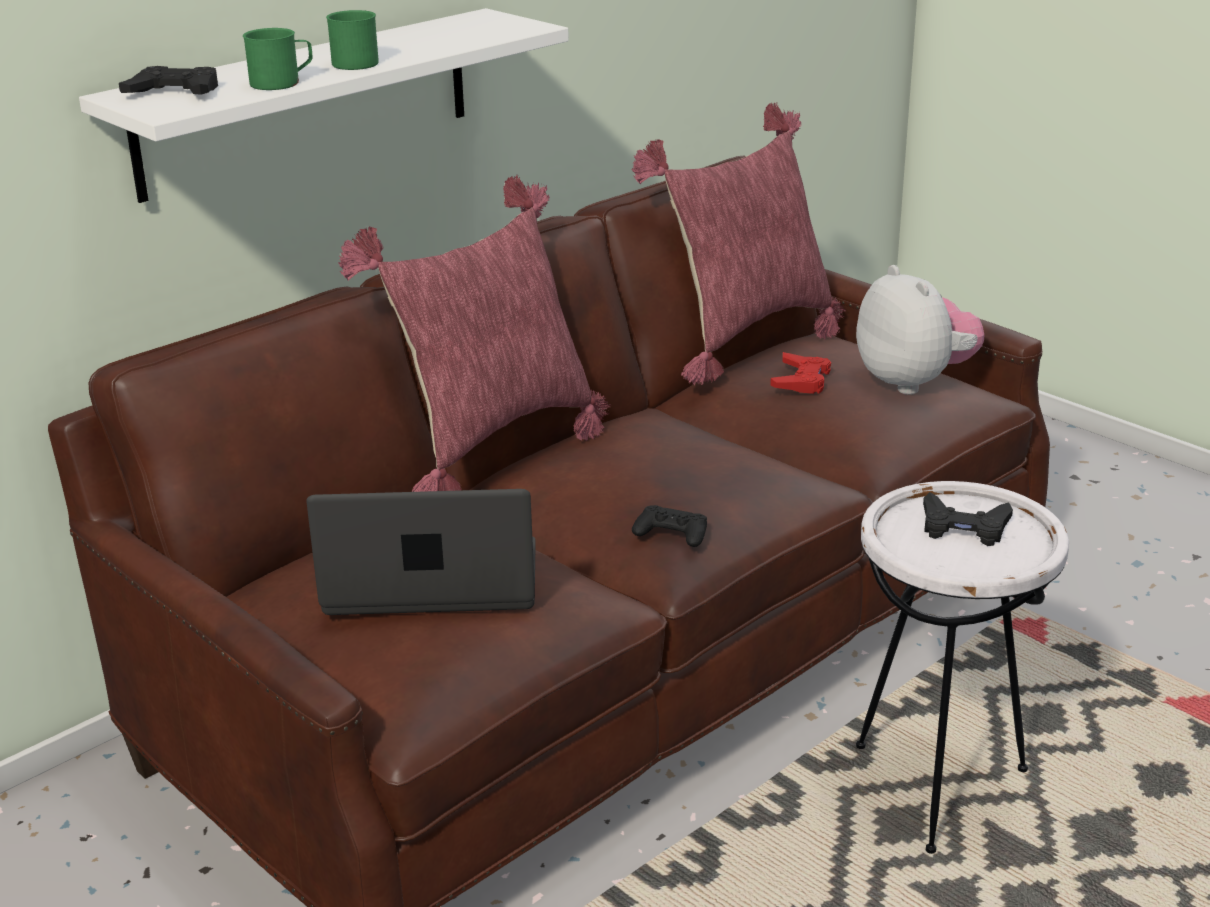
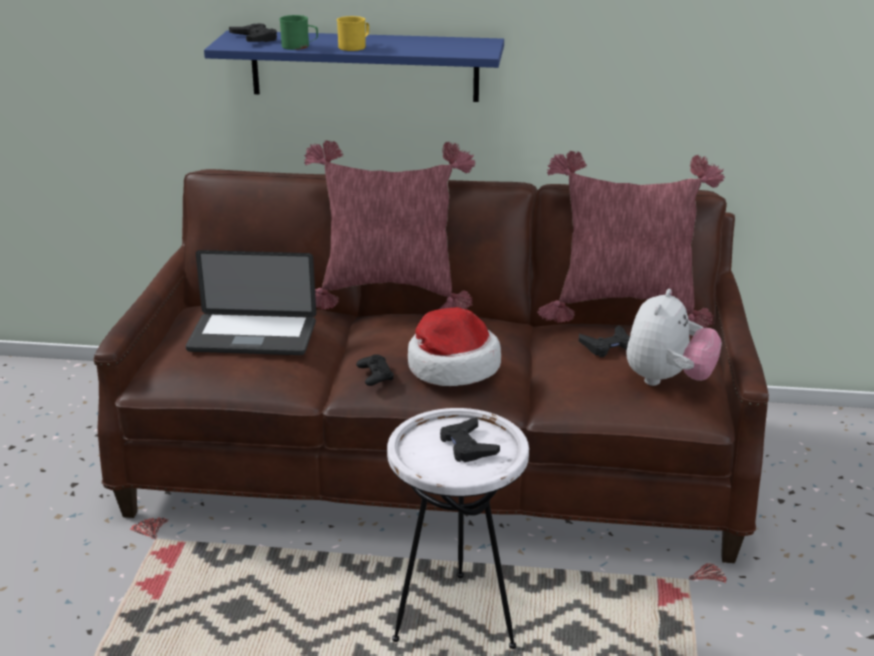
camera: 50 degrees right, 0 degrees up
white shelf [79,8,569,203] -> blue shelf [204,31,504,102]
laptop [306,489,536,615] -> laptop turned 135 degrees clockwise [186,250,316,355]
green mug [326,10,379,70] -> yellow mug [337,16,369,51]
red game controller [770,352,831,394] -> black game controller [579,325,630,357]
none -> hat [408,307,501,386]

